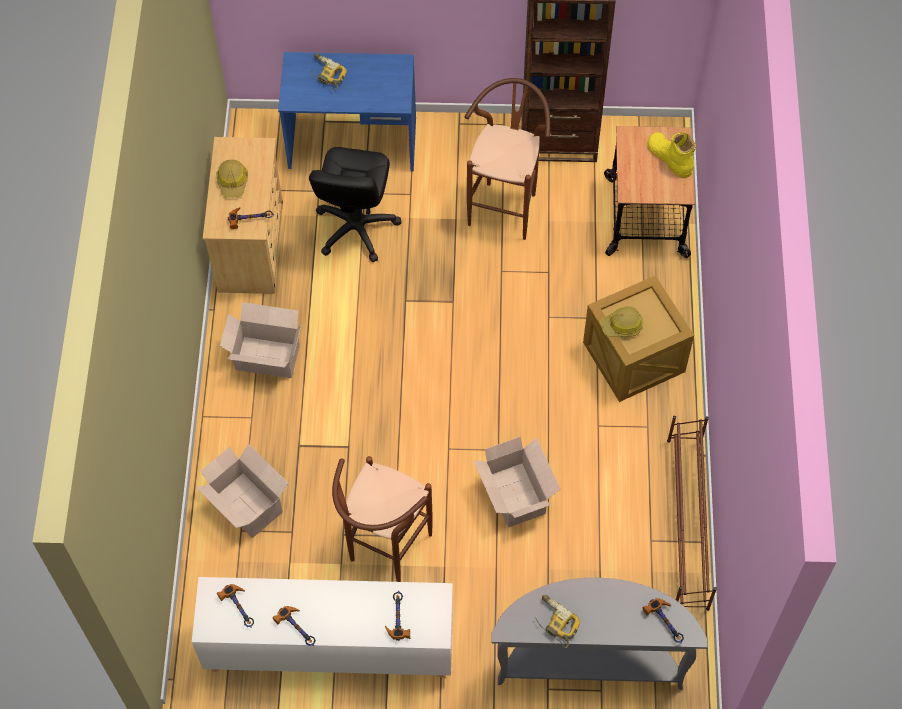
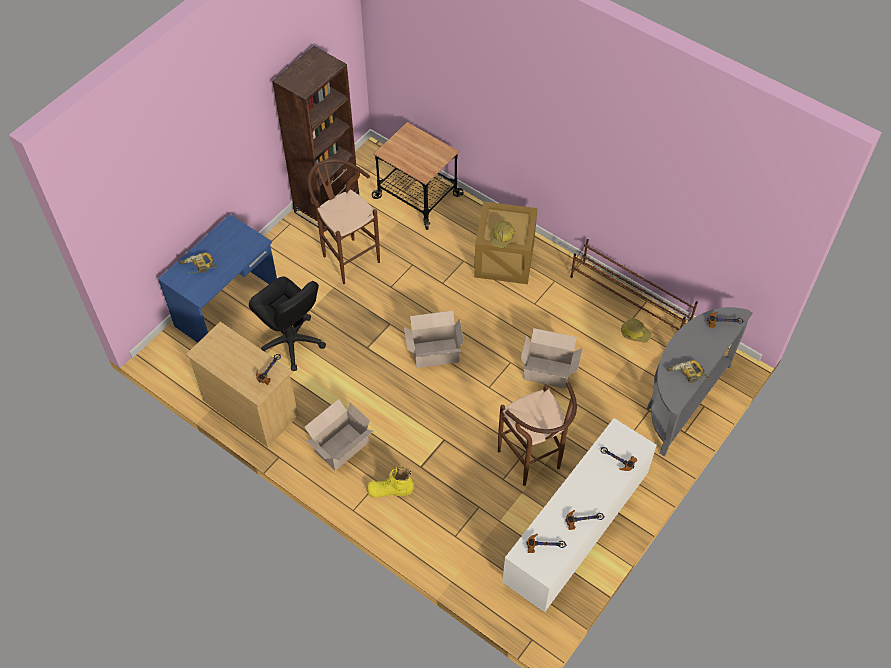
camera: 55 degrees left, 5 degrees down
cardboard box [196,444,289,538] -> cardboard box moved to [404,311,464,368]
hard hat [216,160,248,198] -> hard hat moved to [621,319,652,343]
yellow boot [647,132,696,178] -> yellow boot moved to [367,467,414,498]

